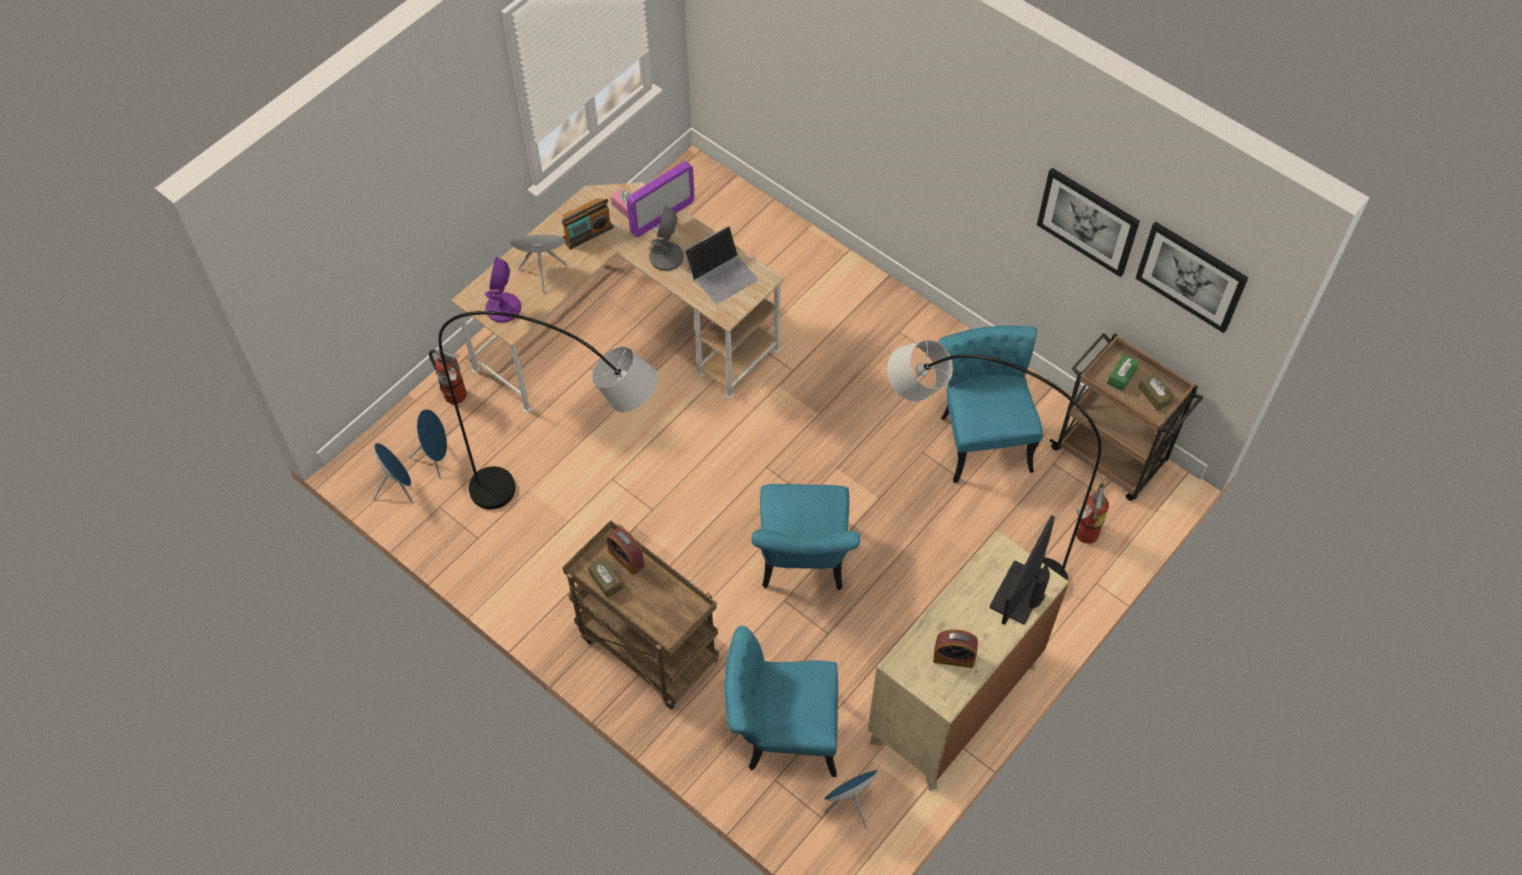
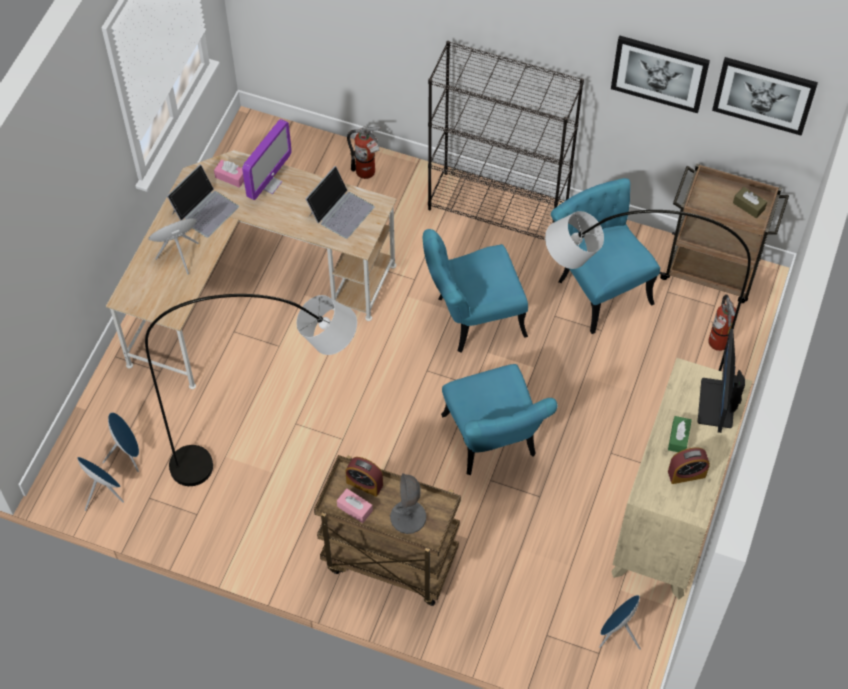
camera: 20 degrees left, 0 degrees up
fire extinguisher [429,349,467,404] -> fire extinguisher moved to [347,126,380,179]
purple table lamp [485,257,521,323] -> none
radio [561,198,614,249] -> laptop [167,164,239,238]
brown tissue box [588,557,623,598] -> pink tissue box [337,488,373,523]
grey table lamp [649,205,684,271] -> grey table lamp moved to [390,473,427,534]
turquoise chair [724,626,838,777] -> turquoise chair moved to [423,229,528,353]
green tissue box [1107,354,1140,392] -> green tissue box moved to [668,416,692,452]
none -> black bookcase [428,41,584,240]

